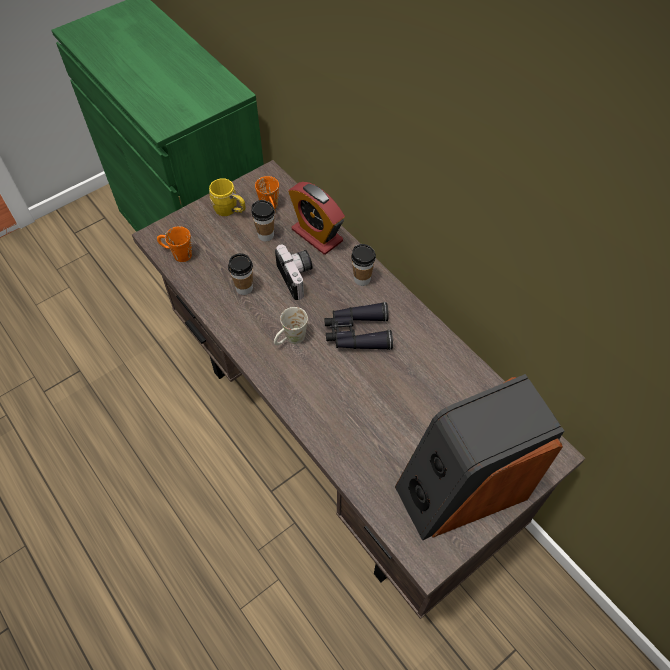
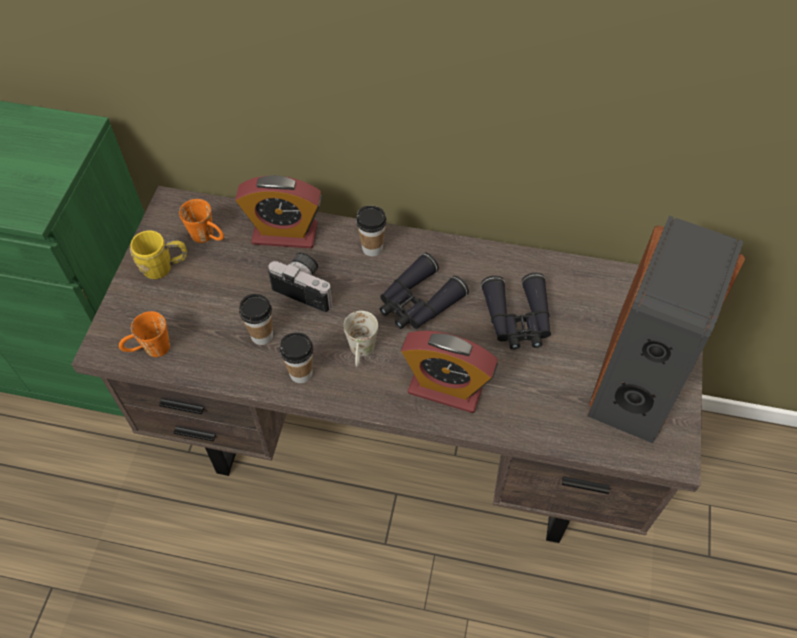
camera: 40 degrees left, 0 degrees up
cup [251,200,275,241] -> cup moved to [279,332,313,383]
none -> alarm clock [401,331,498,413]
none -> black binoculars [481,273,551,350]

